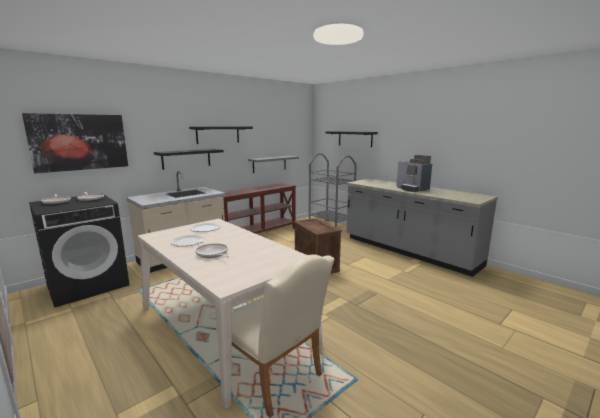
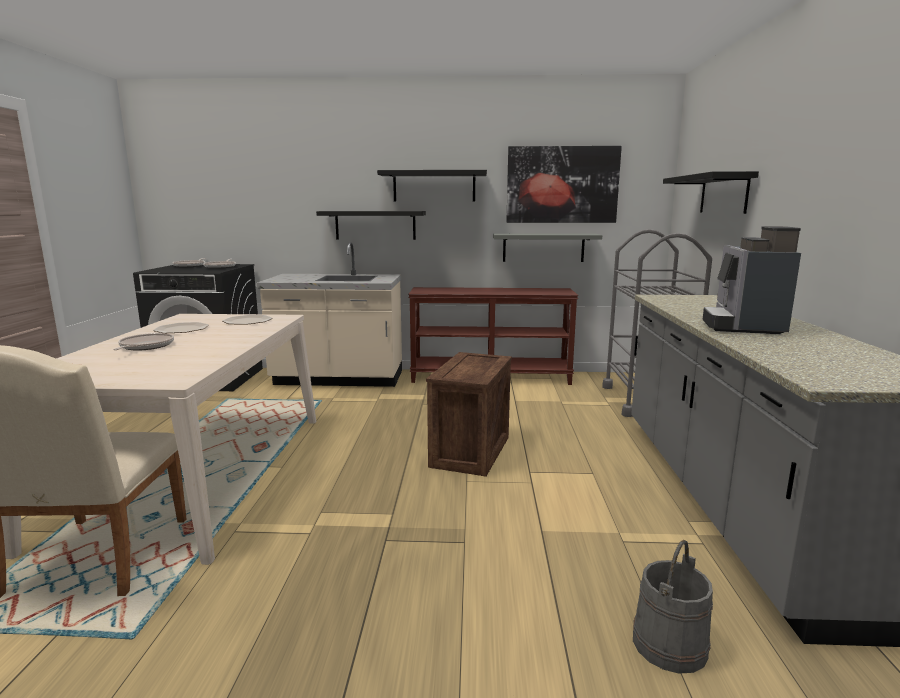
camera: 45 degrees right, 0 degrees up
picture [22,113,128,173] -> picture moved to [506,146,622,223]
none -> grey bucket [633,540,713,674]

